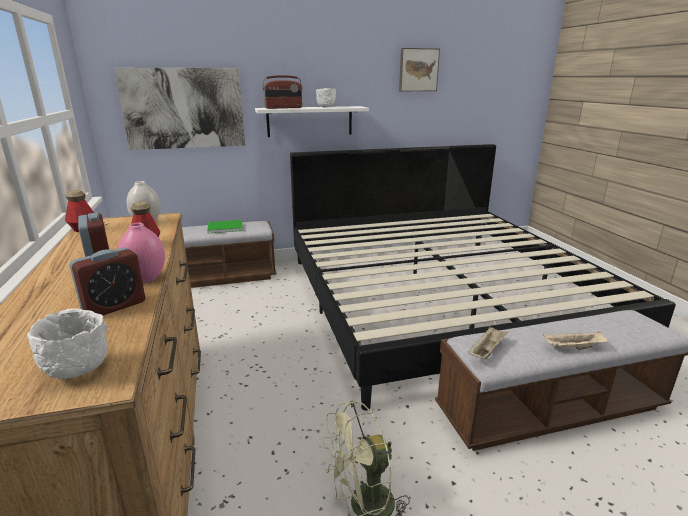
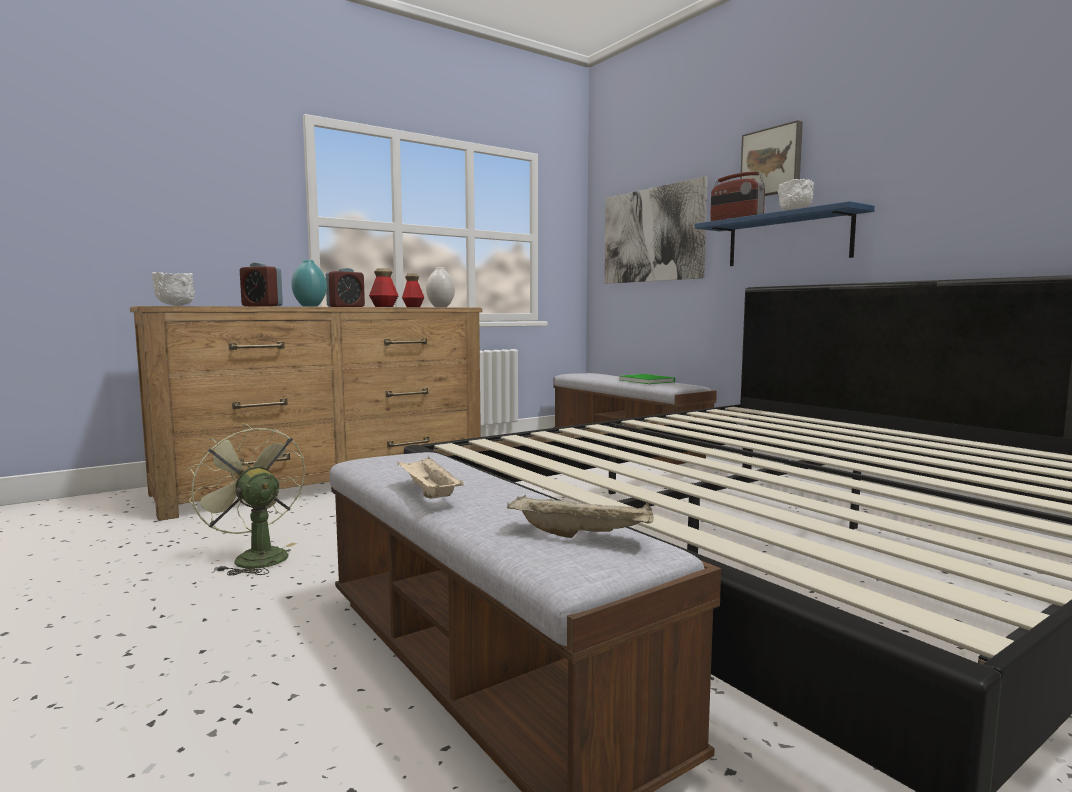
camera: 70 degrees right, 15 degrees down
pink vase [118,223,165,283] -> turquoise vase [291,260,327,307]
white shelf [255,106,369,137] -> blue shelf [695,201,875,266]
picture [399,48,440,91] -> picture moved to [740,120,803,196]
beige tray [468,326,509,359] -> beige tray moved to [507,495,654,538]

